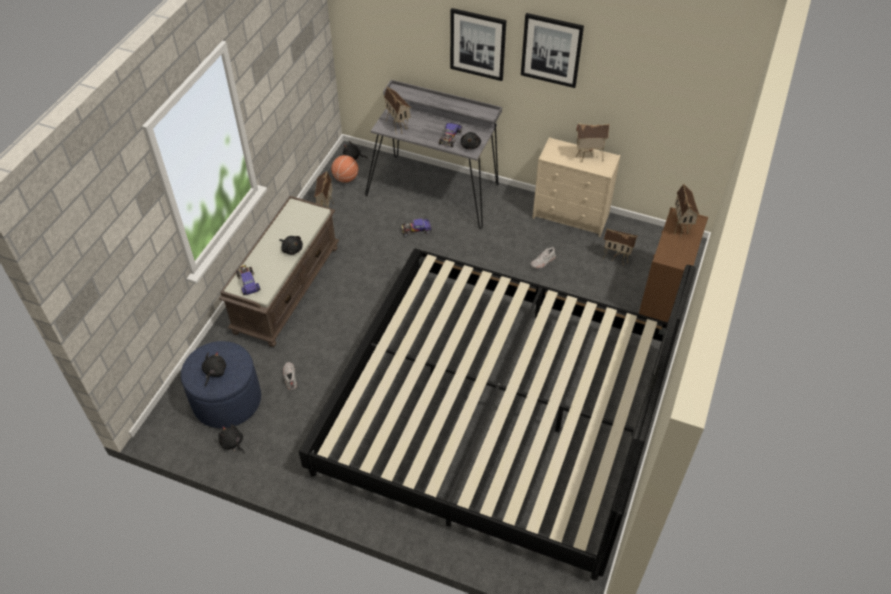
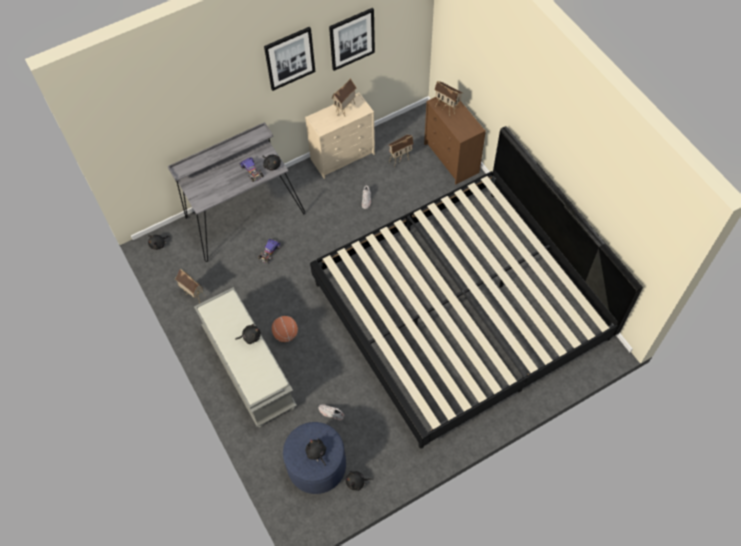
camera: 50 degrees left, 10 degrees up
brown bench [219,196,339,347] -> grey bench [194,287,297,427]
toy car [236,265,260,295] -> none
basketball [331,155,358,183] -> basketball moved to [272,316,298,342]
toy house [384,87,411,133] -> none
picture [450,8,506,81] -> picture moved to [329,8,375,71]

